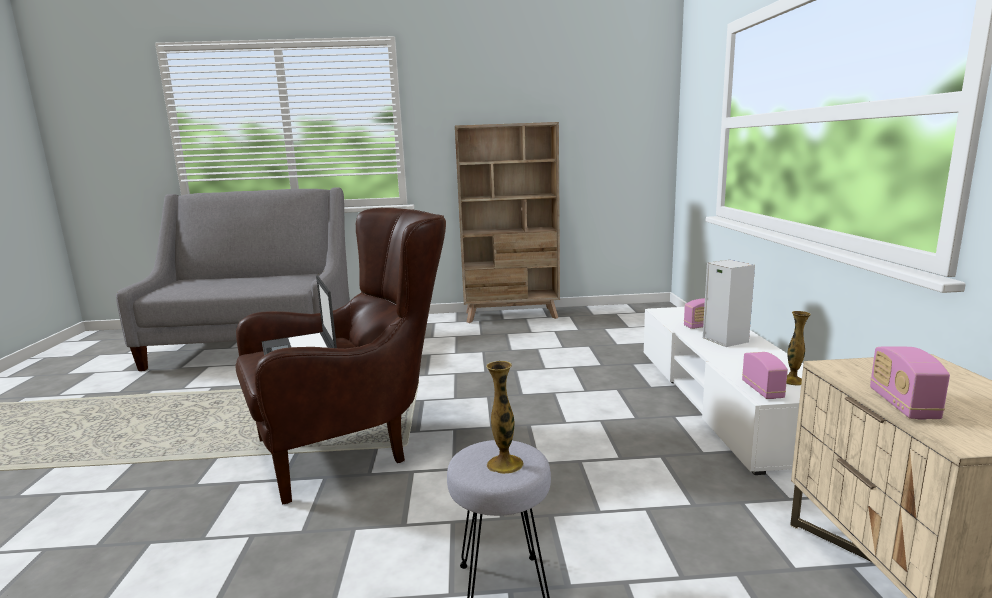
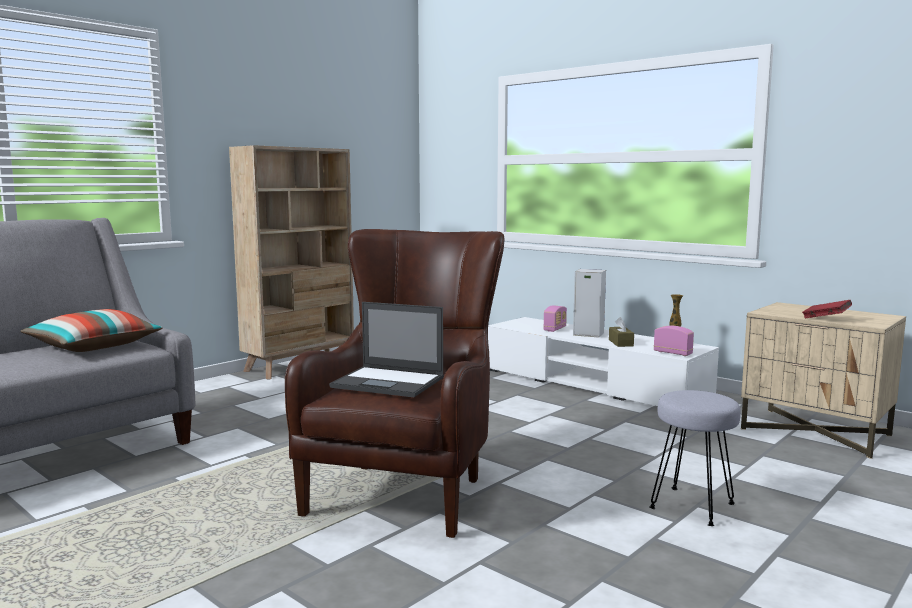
camera: 45 degrees left, 5 degrees down
vase [486,361,524,474] -> none
radio [870,347,950,420] -> red book [802,300,852,319]
none -> pillow [20,309,163,352]
none -> brown tissue box [609,317,634,347]

